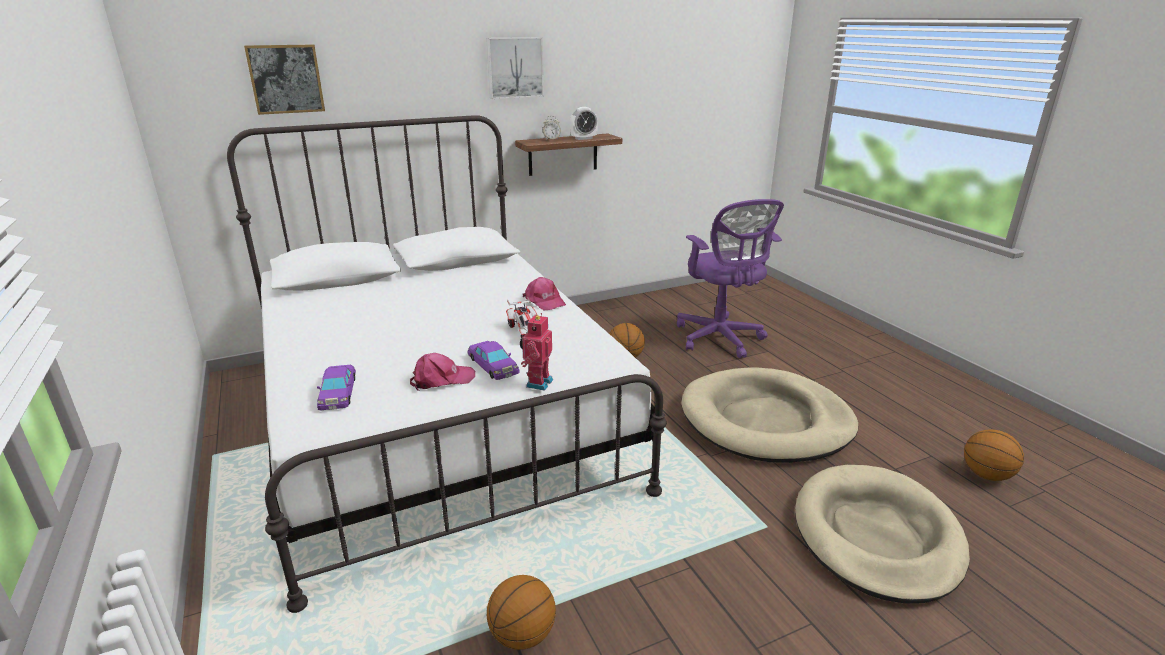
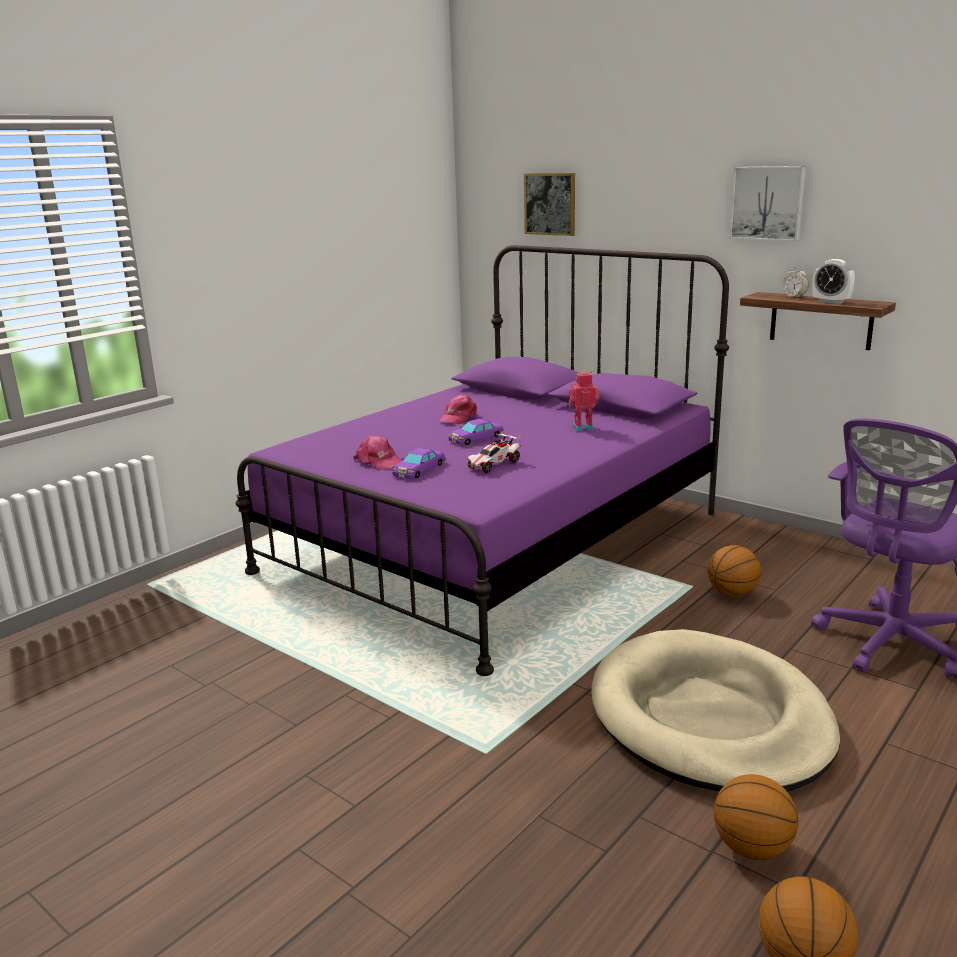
camera: 65 degrees right, 5 degrees down
white bed [227,115,667,613] -> purple bed [235,245,729,676]
purple toy car [317,365,356,410] -> purple toy car moved to [448,419,504,445]
basketball [487,575,556,650] -> basketball moved to [714,774,798,860]
toy robot [520,313,553,391] -> toy robot moved to [569,371,599,431]
pink cap [523,277,566,310] -> pink cap moved to [439,394,477,424]
beige dog bed [795,465,970,604] -> none

